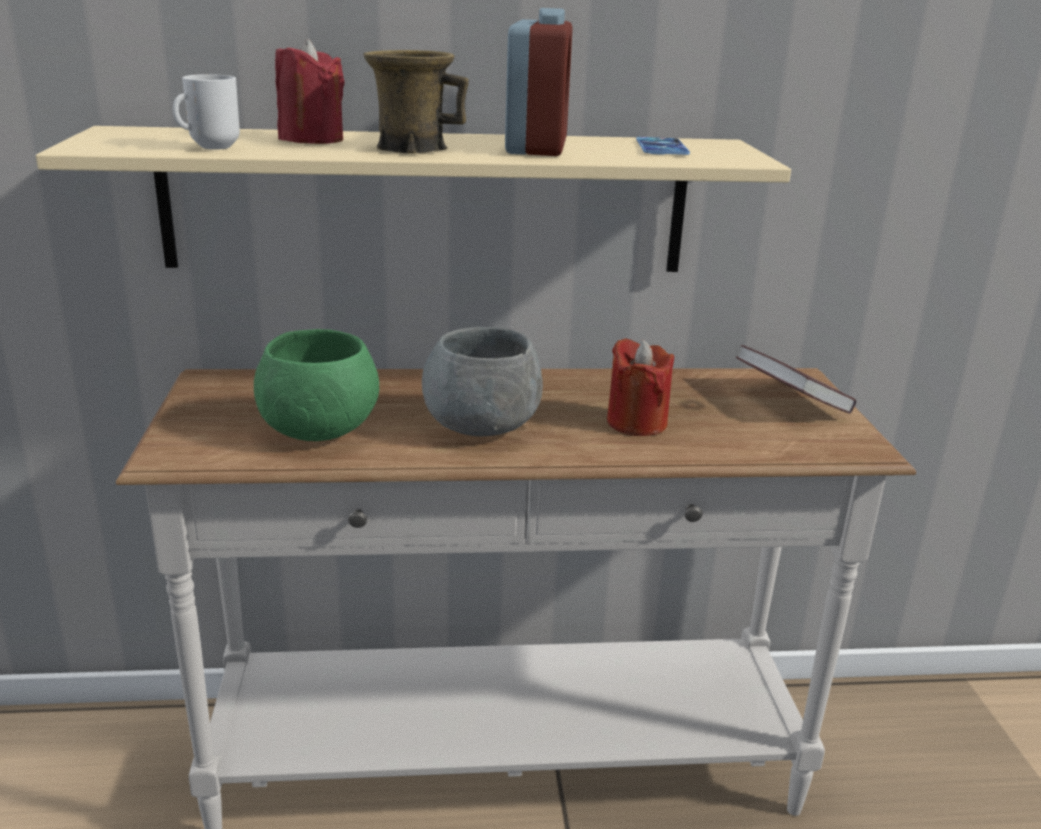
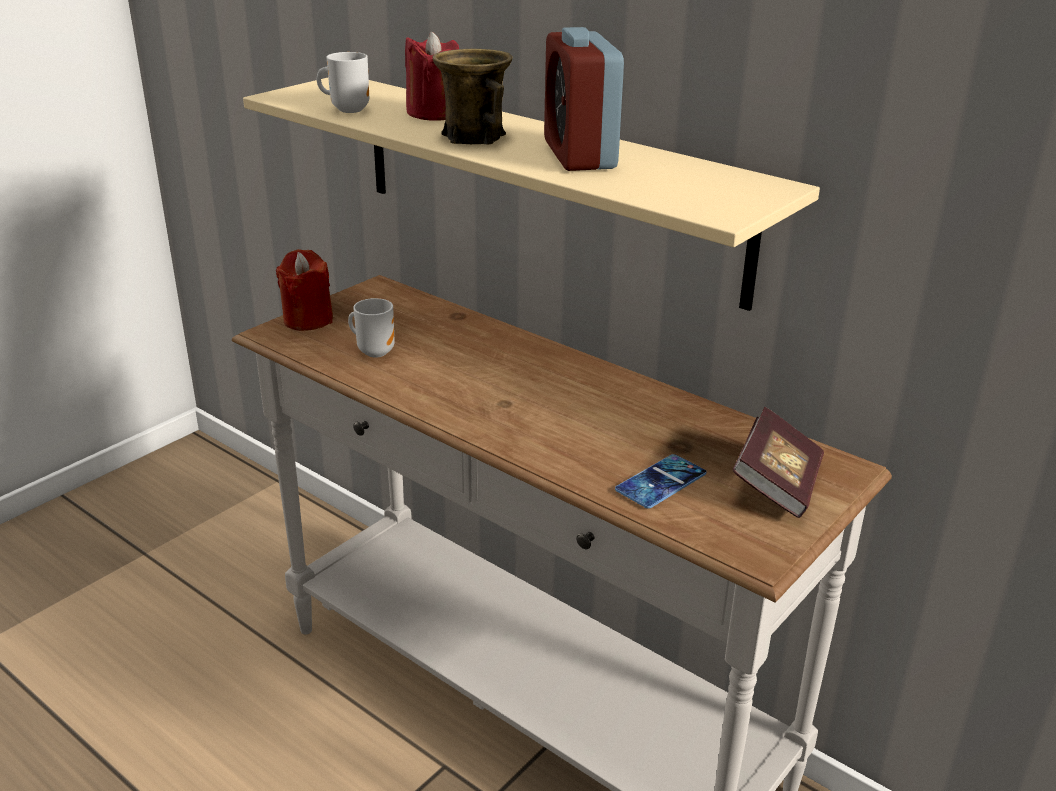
camera: 45 degrees right, 5 degrees up
green bowl [254,329,379,441] -> mug [348,298,395,358]
grey bowl [422,327,543,437] -> none
alarm clock [505,8,572,156] -> alarm clock turned 120 degrees clockwise [544,27,624,171]
red candle [607,338,674,436] -> red candle moved to [276,249,333,331]
phone [636,137,690,155] -> phone moved to [615,454,707,508]

